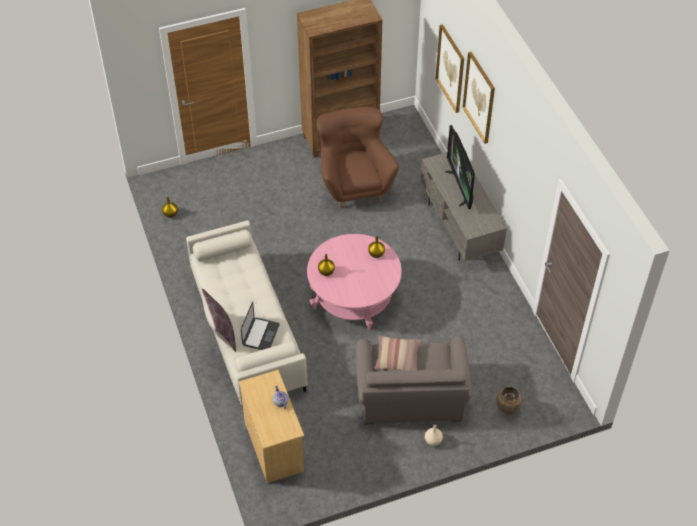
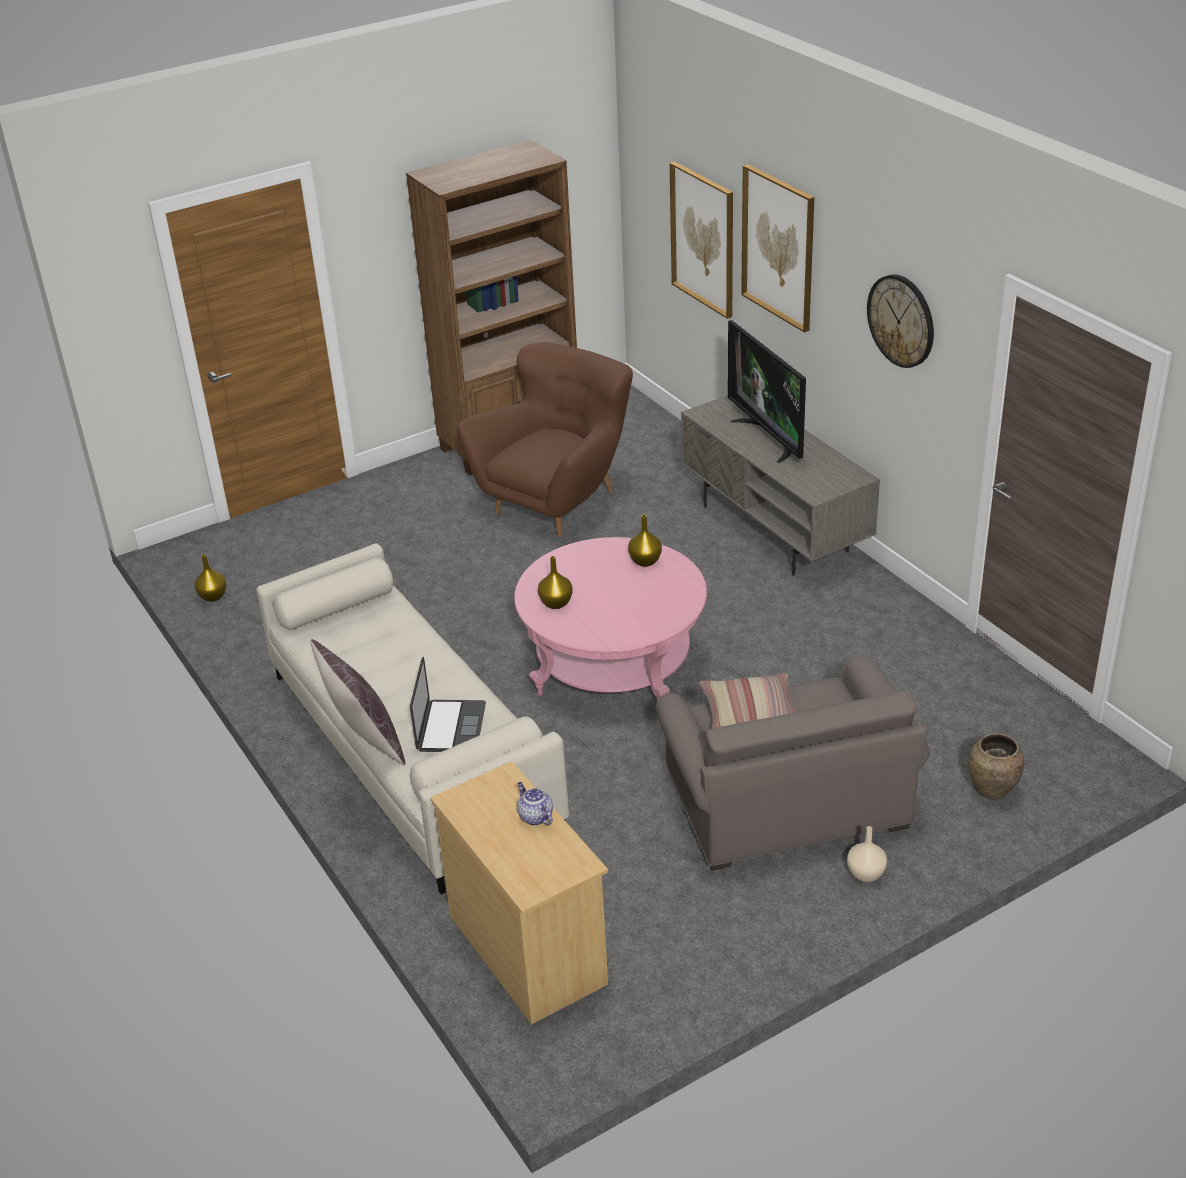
camera: 10 degrees left, 15 degrees down
brown armchair [316,107,399,209] -> brown armchair turned 60 degrees clockwise [457,342,633,538]
none -> wall clock [867,274,934,368]

